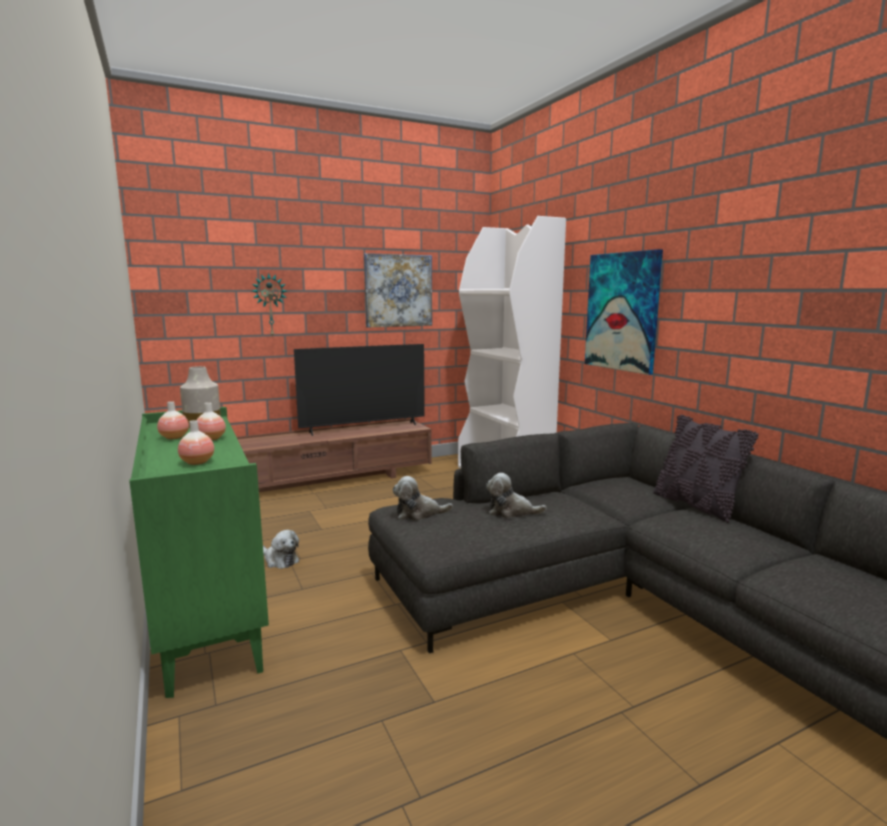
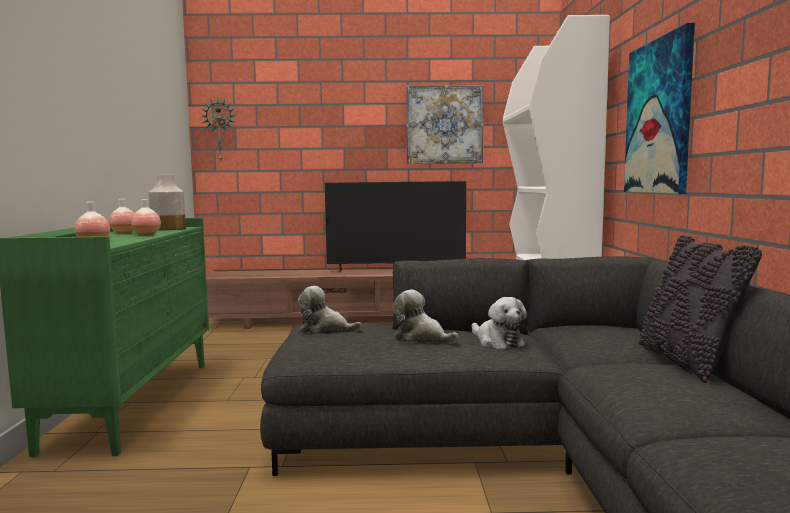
camera: 25 degrees right, 5 degrees down
wall clock [252,273,287,338] -> wall clock moved to [202,99,236,160]
plush toy [263,530,299,569] -> plush toy moved to [471,297,527,349]

